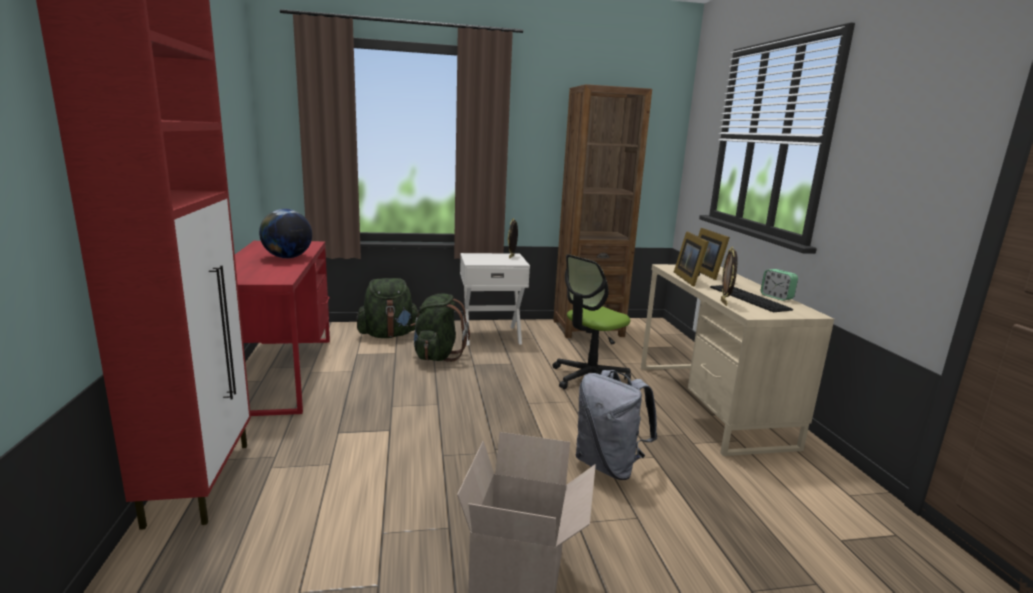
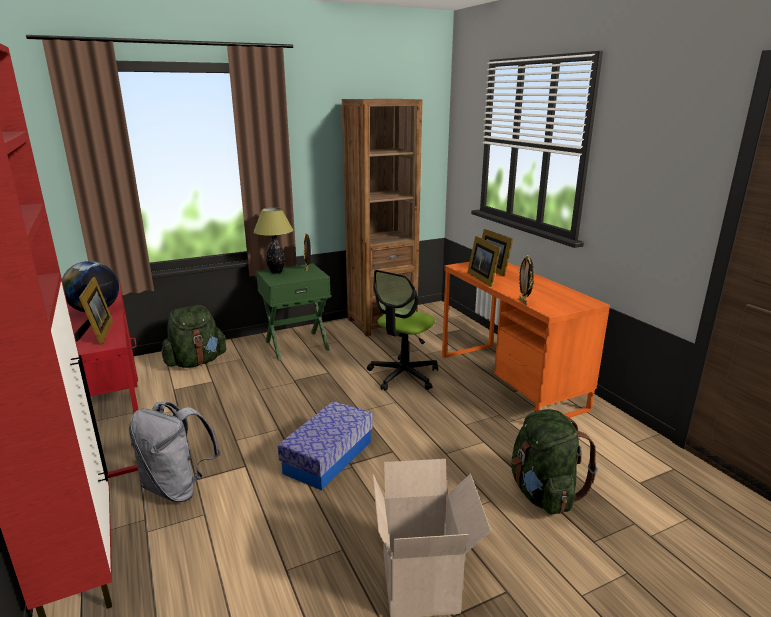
camera: 15 degrees left, 5 degrees up
green backpack [410,293,470,362] -> green backpack moved to [511,409,598,515]
white nightstand [460,253,530,346] -> green nightstand [256,264,331,360]
grey backpack [576,370,657,480] -> grey backpack moved to [129,401,220,502]
beige desk [641,264,834,456] -> orange desk [442,262,610,418]
keyboard [710,285,793,312] -> none
alarm clock [761,269,798,301] -> none
none -> picture frame [74,277,113,345]
none -> table lamp [253,207,293,274]
none -> storage box [278,401,373,490]

